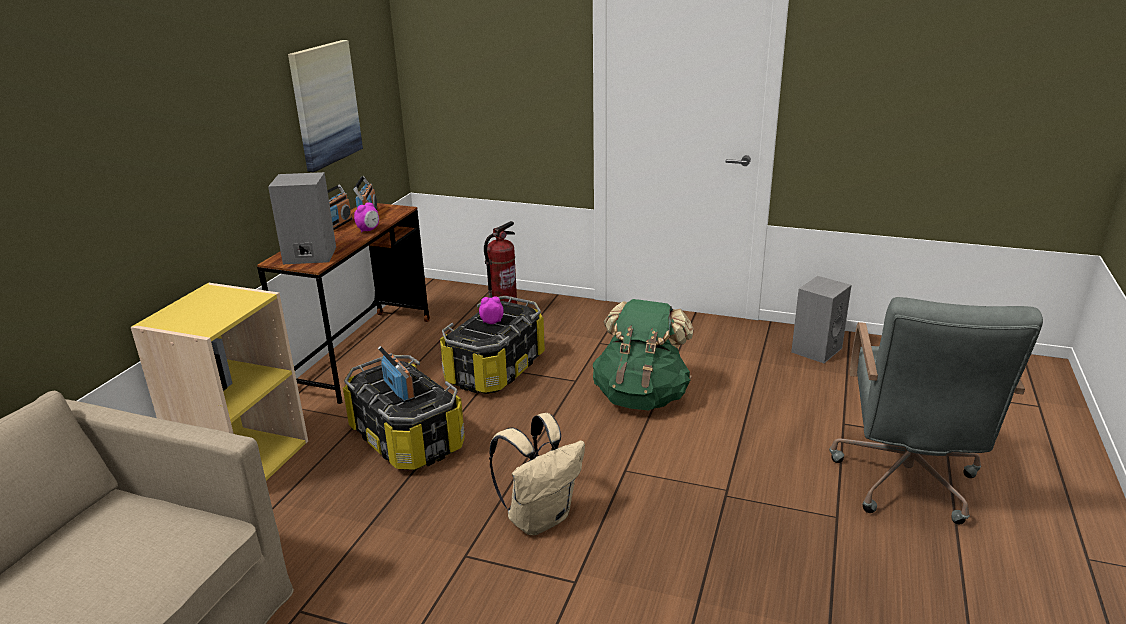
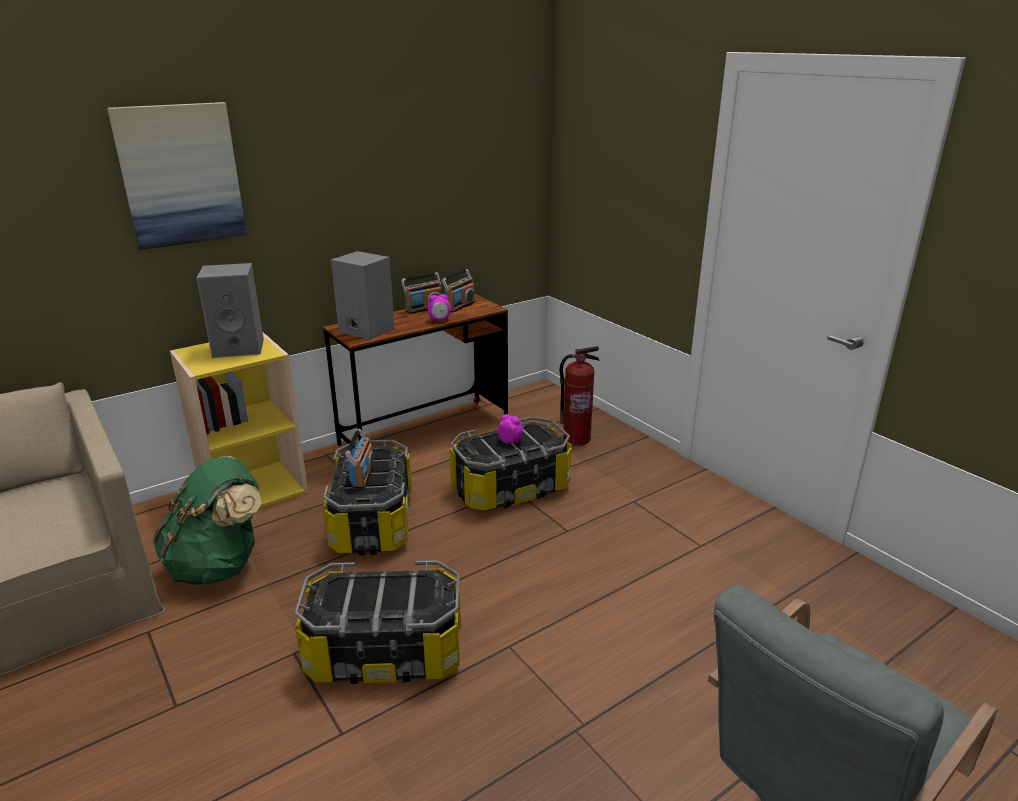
camera: 35 degrees right, 0 degrees up
picture [288,40,363,172] -> picture moved to [107,102,247,250]
beige backpack [489,413,585,535] -> storage box [295,560,461,684]
green backpack [593,299,694,410] -> green backpack moved to [153,456,262,585]
grey speaker [791,276,851,363] -> grey speaker moved to [197,263,264,358]

